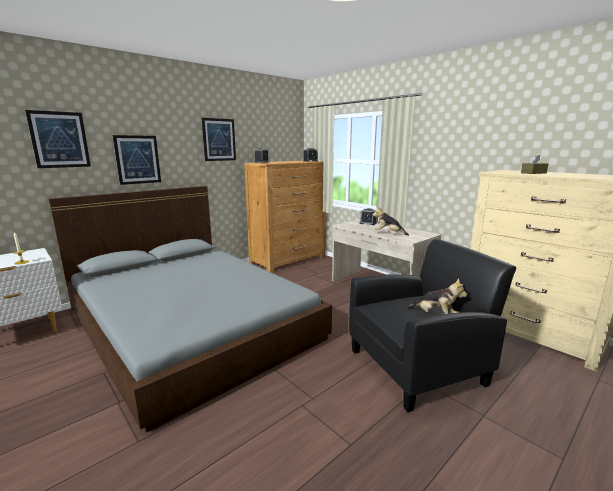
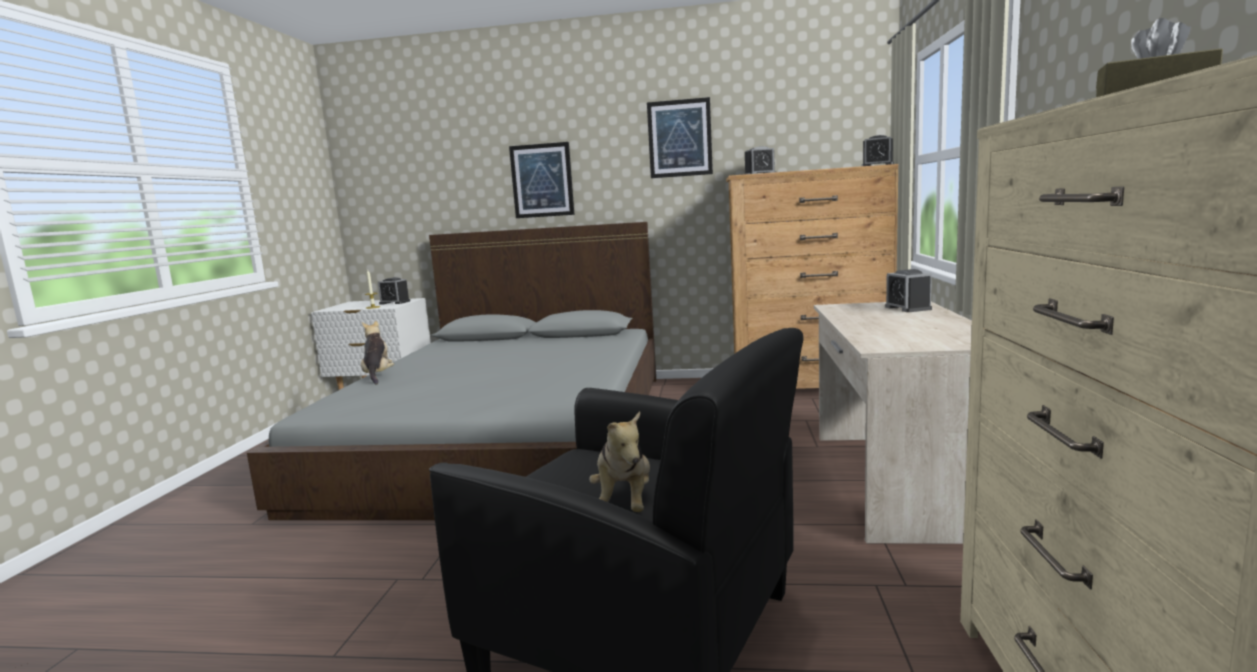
camera: 50 degrees right, 5 degrees down
picture [25,110,91,168] -> none
plush toy [373,206,409,236] -> plush toy moved to [361,321,394,384]
none -> alarm clock [378,277,410,304]

